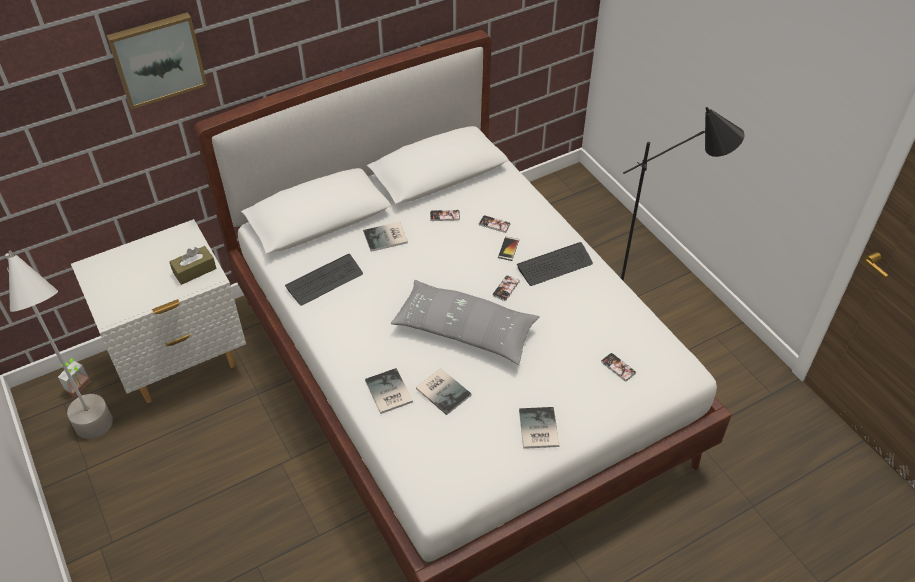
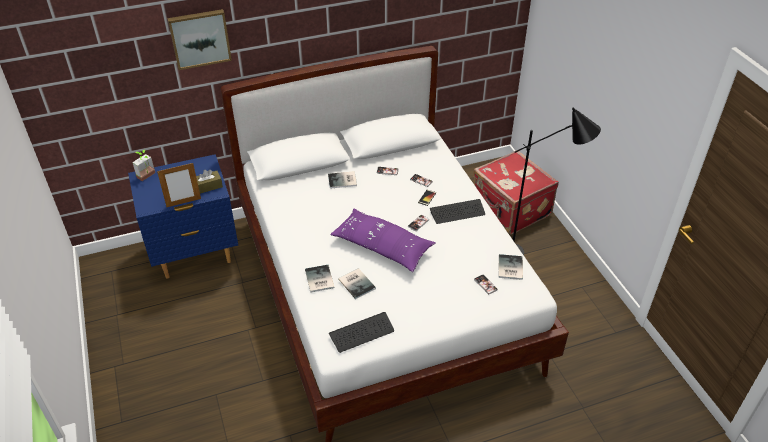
camera: 10 degrees right, 5 degrees down
grey floor lamp [5,250,113,439] -> none
potted plant [58,358,90,397] -> potted plant moved to [132,150,155,181]
white nightstand [71,219,246,403] -> blue nightstand [128,154,238,279]
keyboard [285,254,363,306] -> keyboard moved to [329,312,394,353]
grey pillow [391,280,540,365] -> purple pillow [330,209,435,272]
book [519,407,559,449] -> book moved to [498,254,523,280]
none -> picture frame [157,163,201,207]
none -> red suitcase [473,150,559,234]

